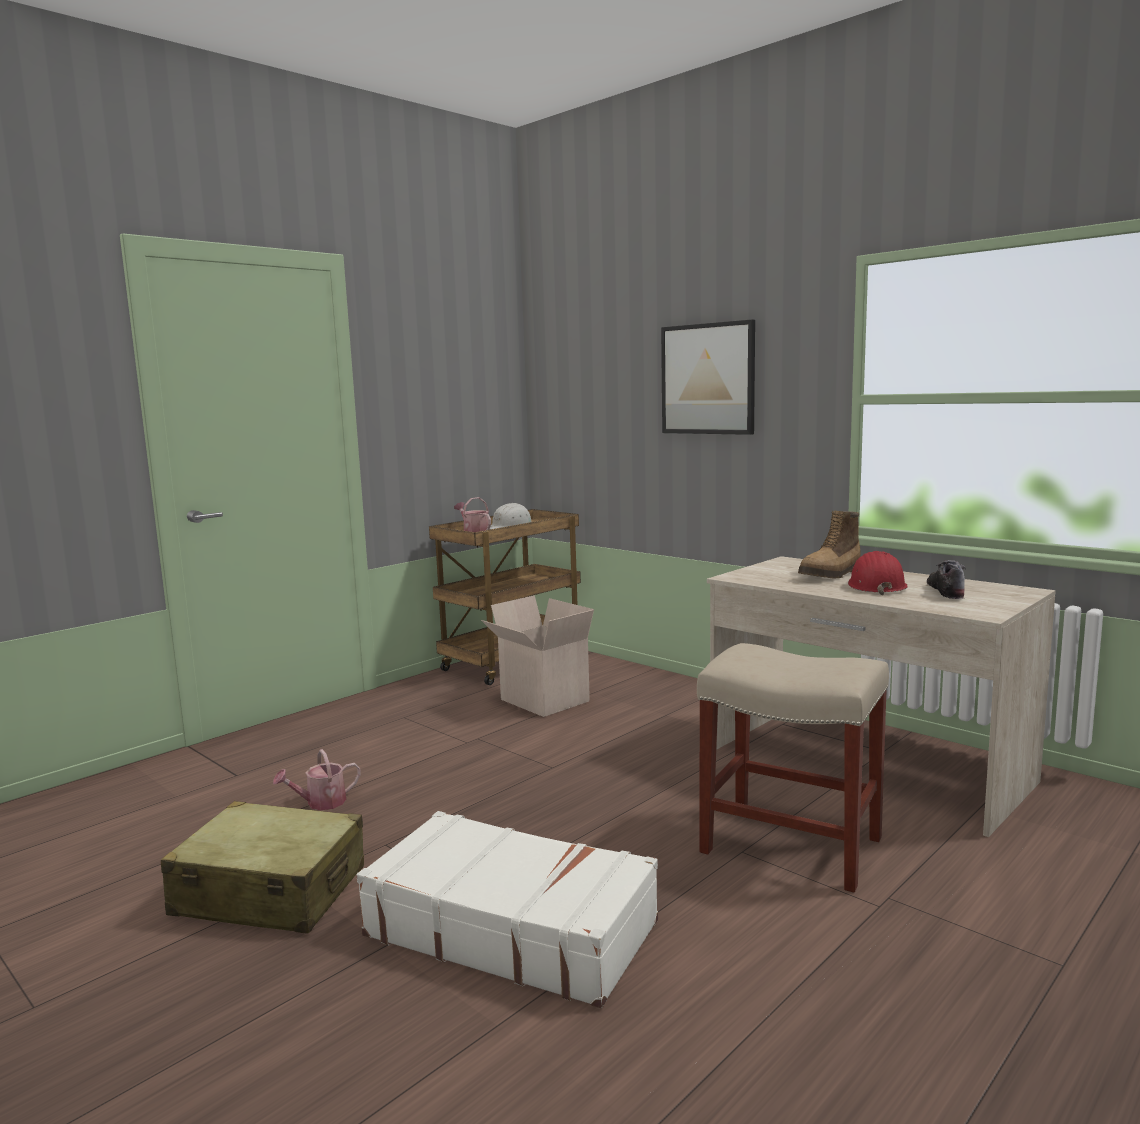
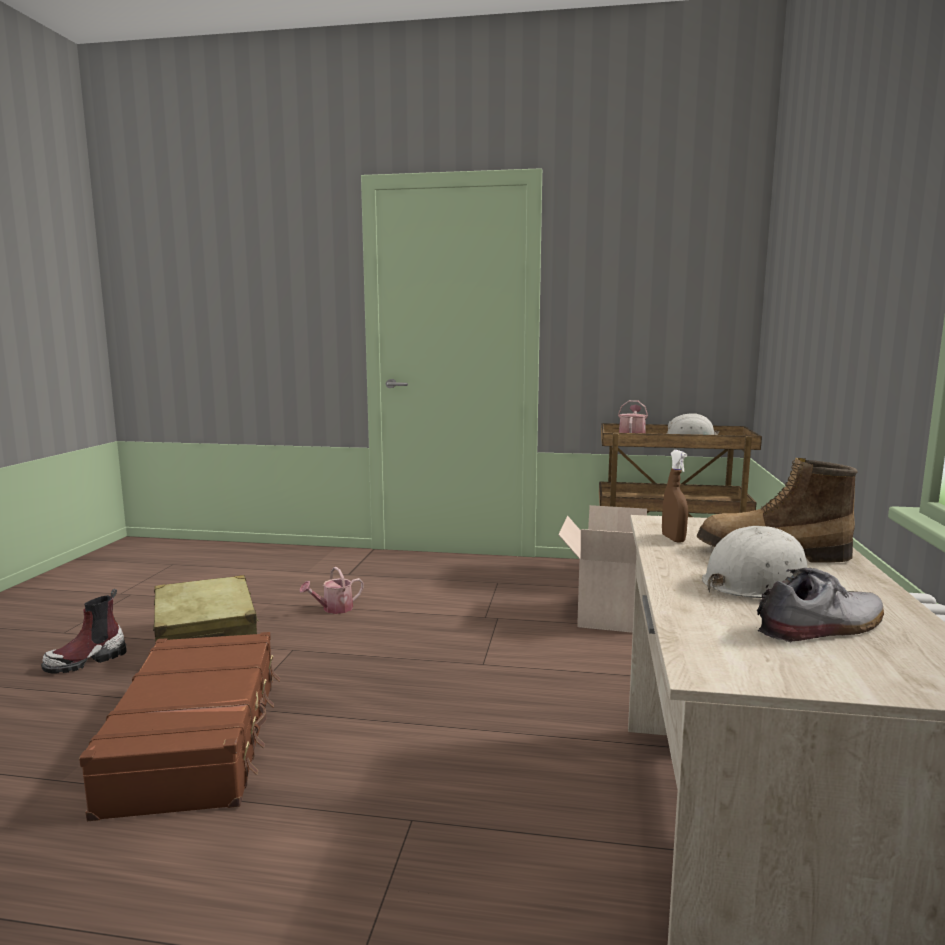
camera: 55 degrees right, 0 degrees up
watering can [273,749,361,810] -> watering can turned 60 degrees counterclockwise [300,567,364,614]
white suitcase [357,811,658,1008] -> brown suitcase [79,632,280,821]
picture [661,320,755,435] -> none
beige stool [697,643,889,893] -> none
red hard hat [848,551,908,595] -> white hard hat [702,526,807,598]
none -> boot [41,589,126,674]
none -> brown spray bottle [662,450,688,543]

